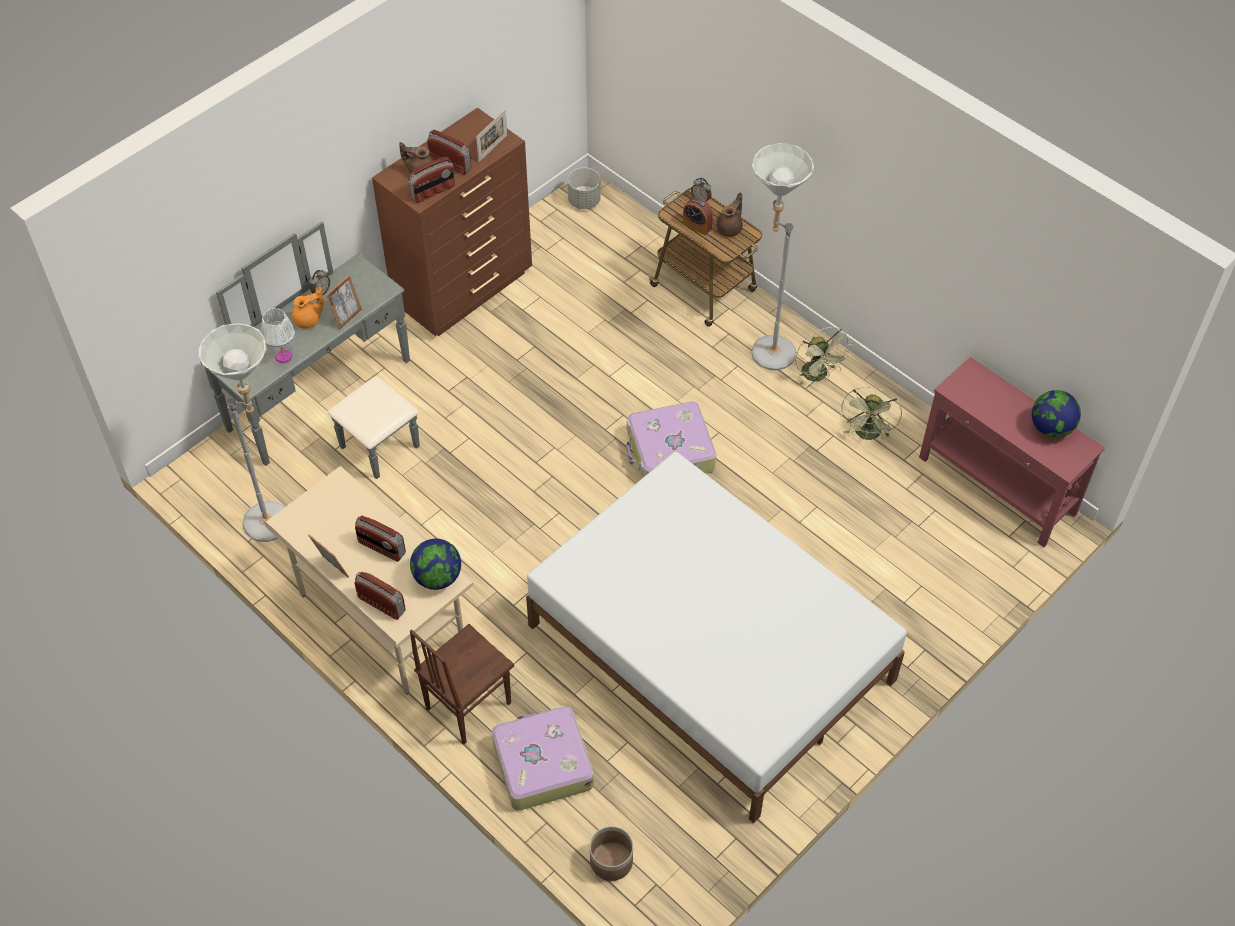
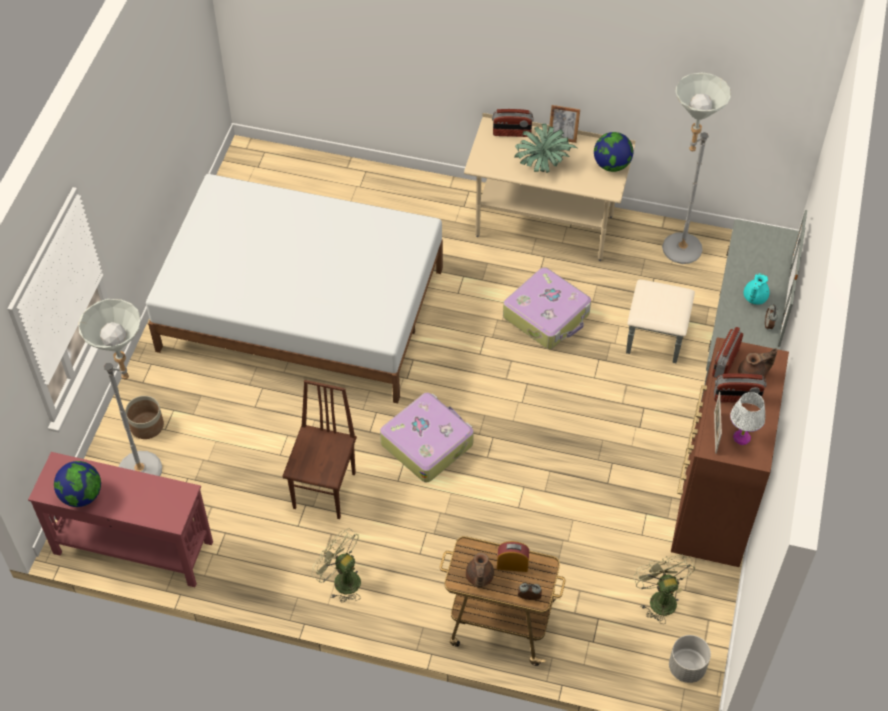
camera: 150 degrees right, 0 degrees up
white table lamp [261,308,295,363] -> white table lamp moved to [730,392,765,445]
orange teapot [292,287,324,329] -> turquoise teapot [743,273,770,305]
picture frame [326,275,362,329] -> none
radio [355,516,406,562] -> potted plant [514,124,577,173]
globe [410,539,461,590] -> globe moved to [594,132,633,172]
brown chair [410,624,514,744] -> brown chair moved to [283,380,357,519]
suitcase [492,705,594,811] -> suitcase moved to [503,267,591,349]
planter [590,826,633,881] -> planter moved to [125,396,164,439]
grey floor lamp [752,143,814,370] -> grey floor lamp moved to [78,299,162,476]
green fan [840,387,902,440] -> green fan moved to [634,554,695,624]

